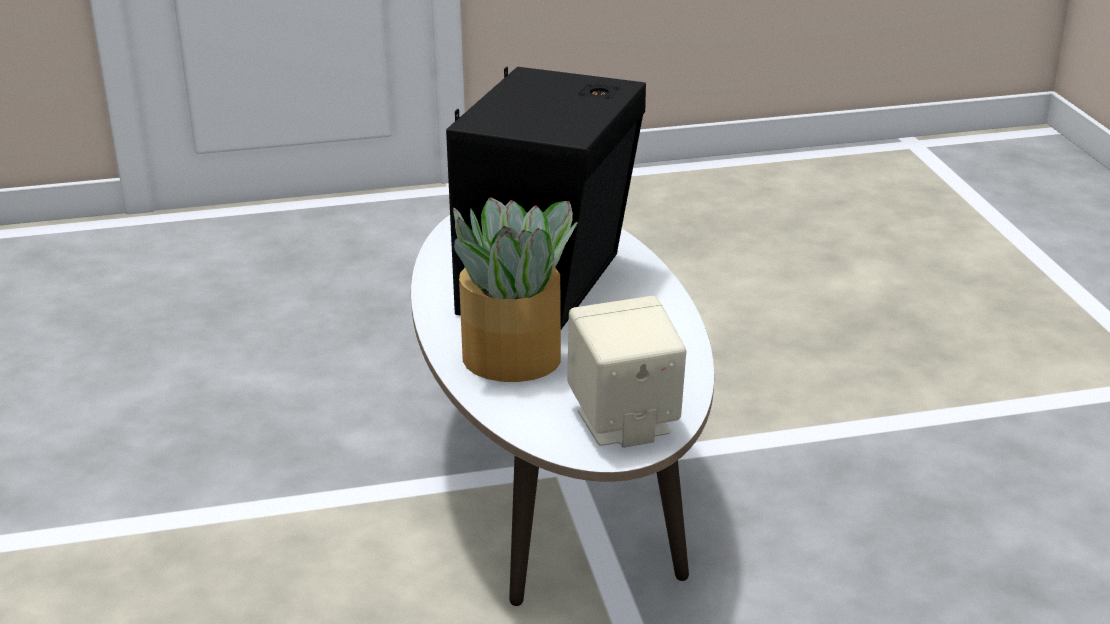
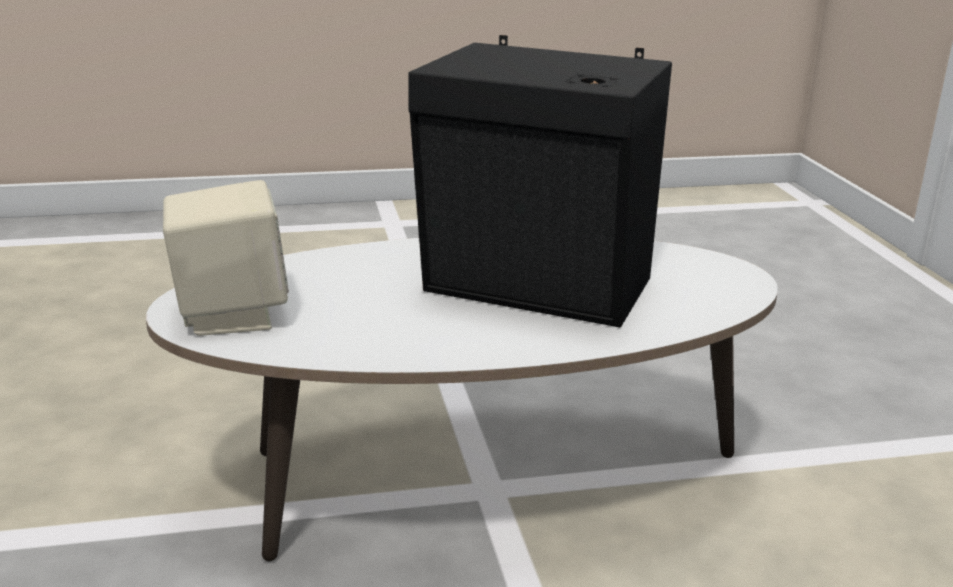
camera: 90 degrees right, 5 degrees down
potted plant [453,198,578,382] -> none

